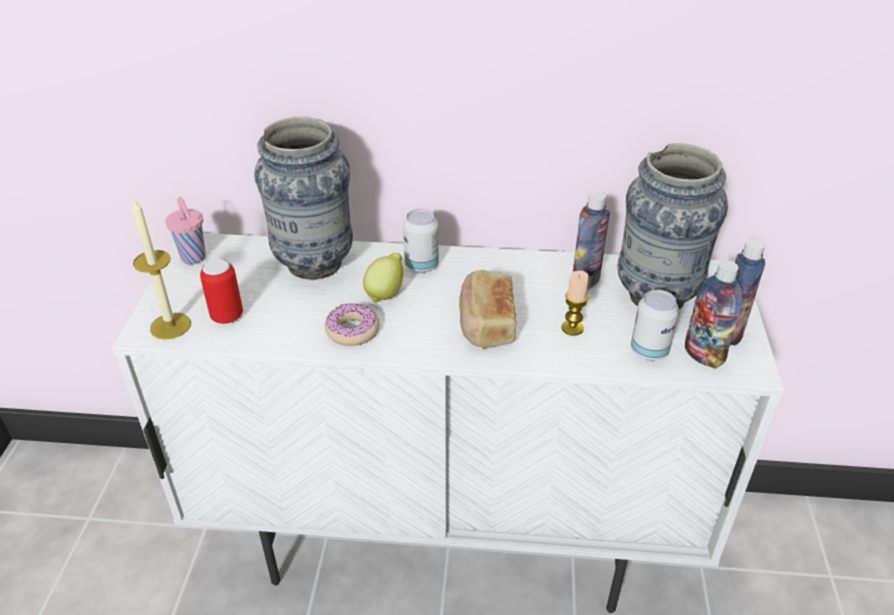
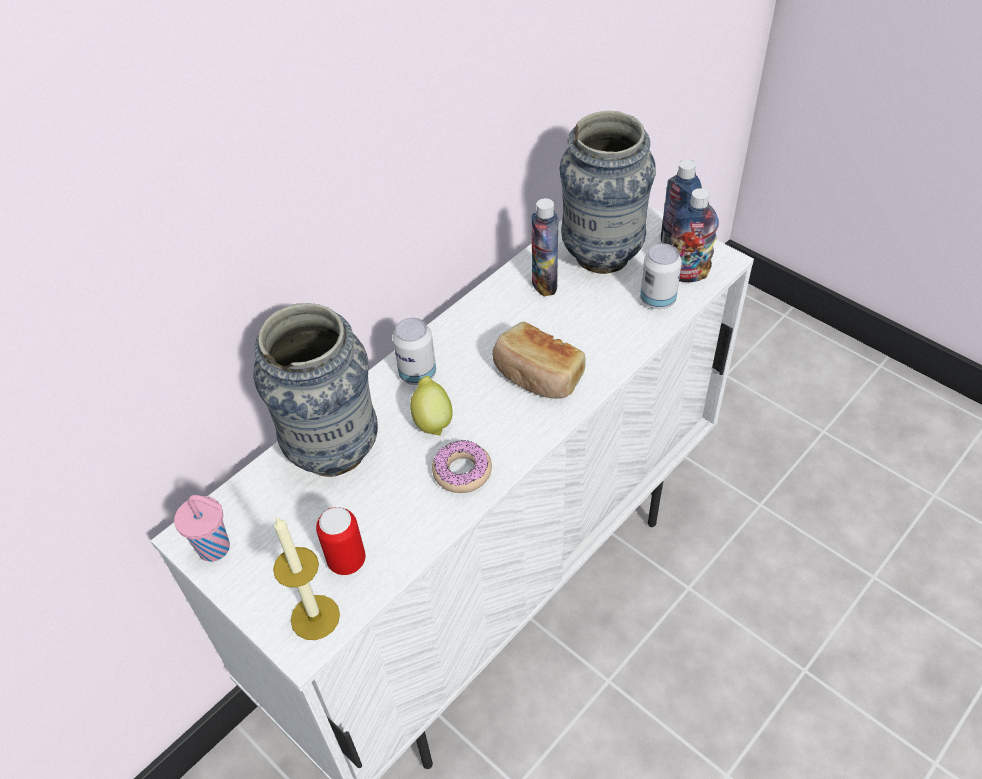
camera: 50 degrees left, 10 degrees up
candle [562,270,589,336] -> none

